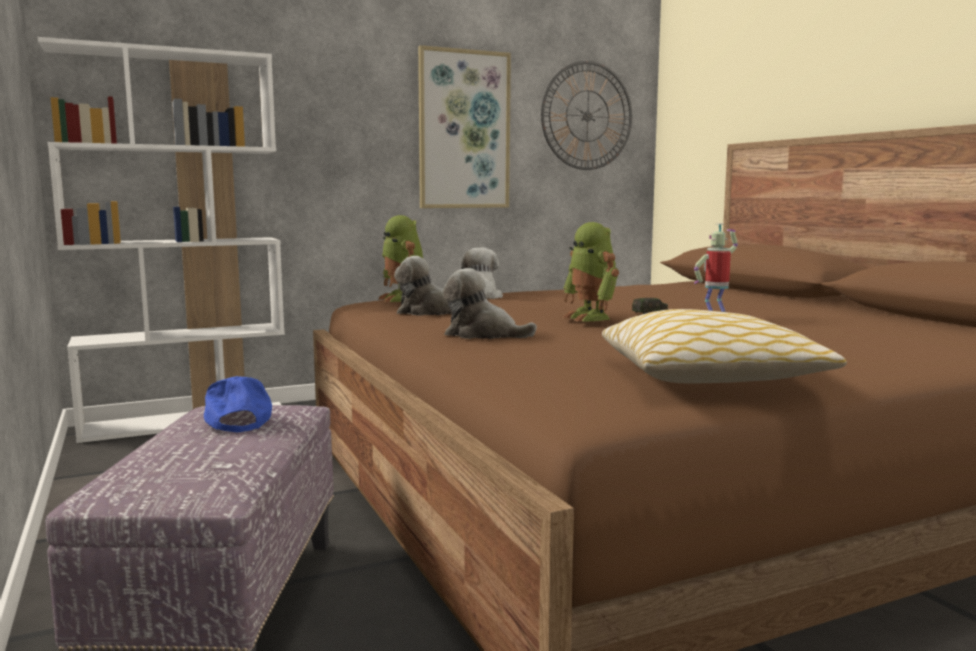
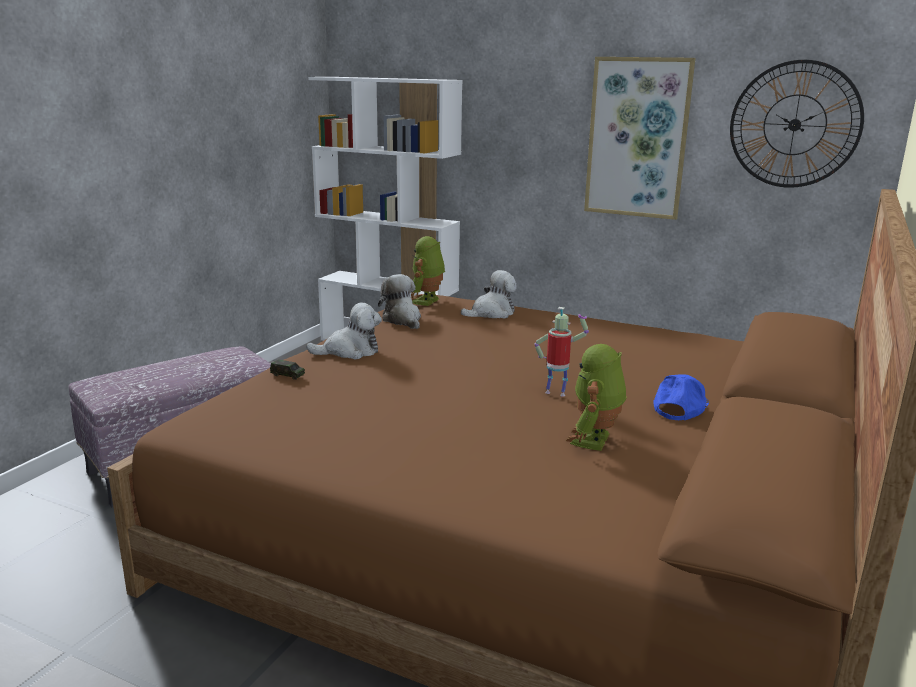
camera: 50 degrees right, 10 degrees up
blue cap [204,376,272,432] -> blue cap moved to [653,375,709,420]
plush toy [443,268,537,339] -> plush toy turned 90 degrees clockwise [306,303,382,360]
toy robot [563,222,619,322] -> toy robot moved to [566,344,627,451]
pillow [602,309,847,384] -> none
toy car [632,298,668,314] -> toy car moved to [270,359,305,380]

